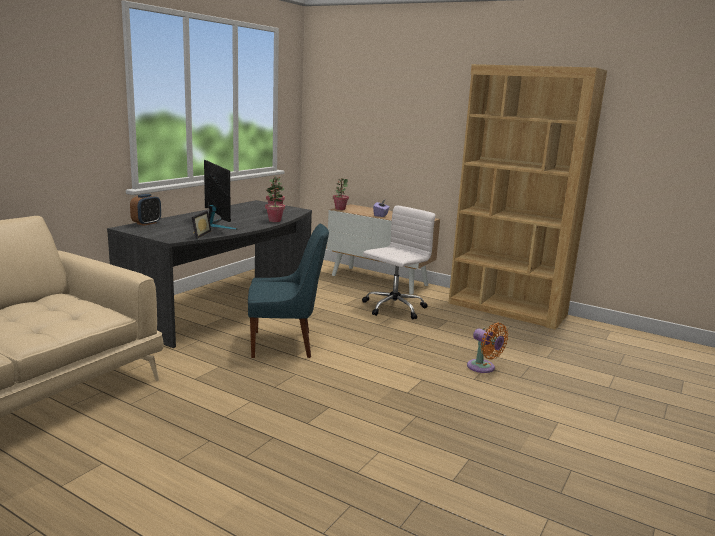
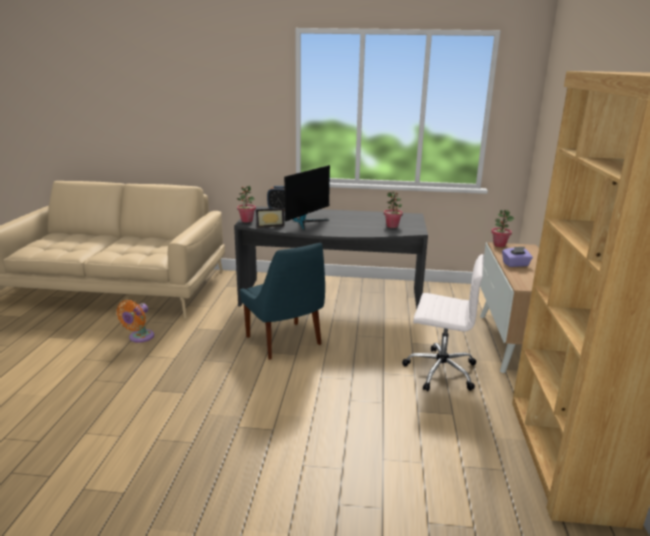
camera: 65 degrees right, 5 degrees up
potted plant [265,183,285,222] -> potted plant moved to [237,186,256,222]
orange fan [467,323,508,373] -> orange fan moved to [116,300,154,343]

